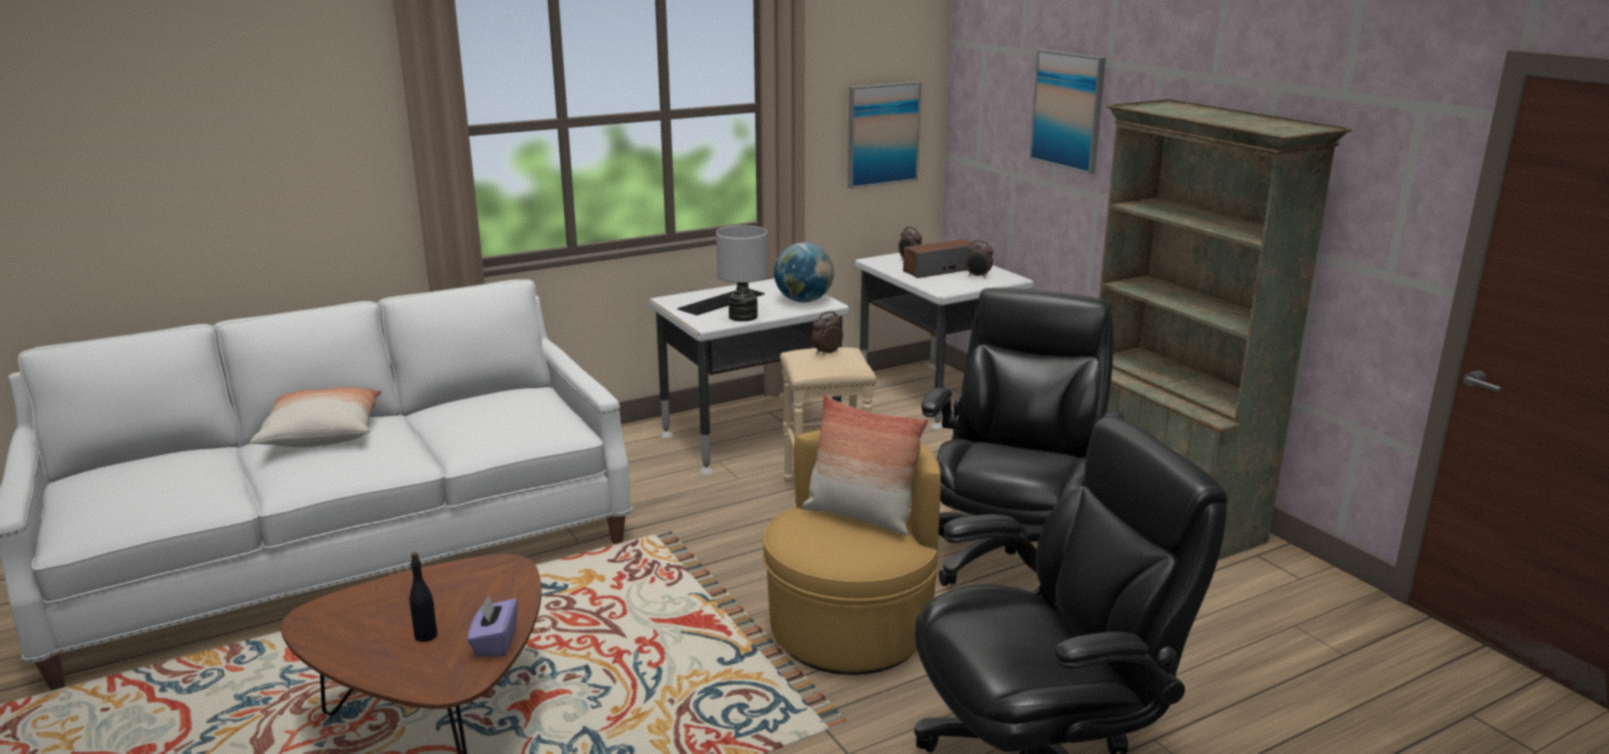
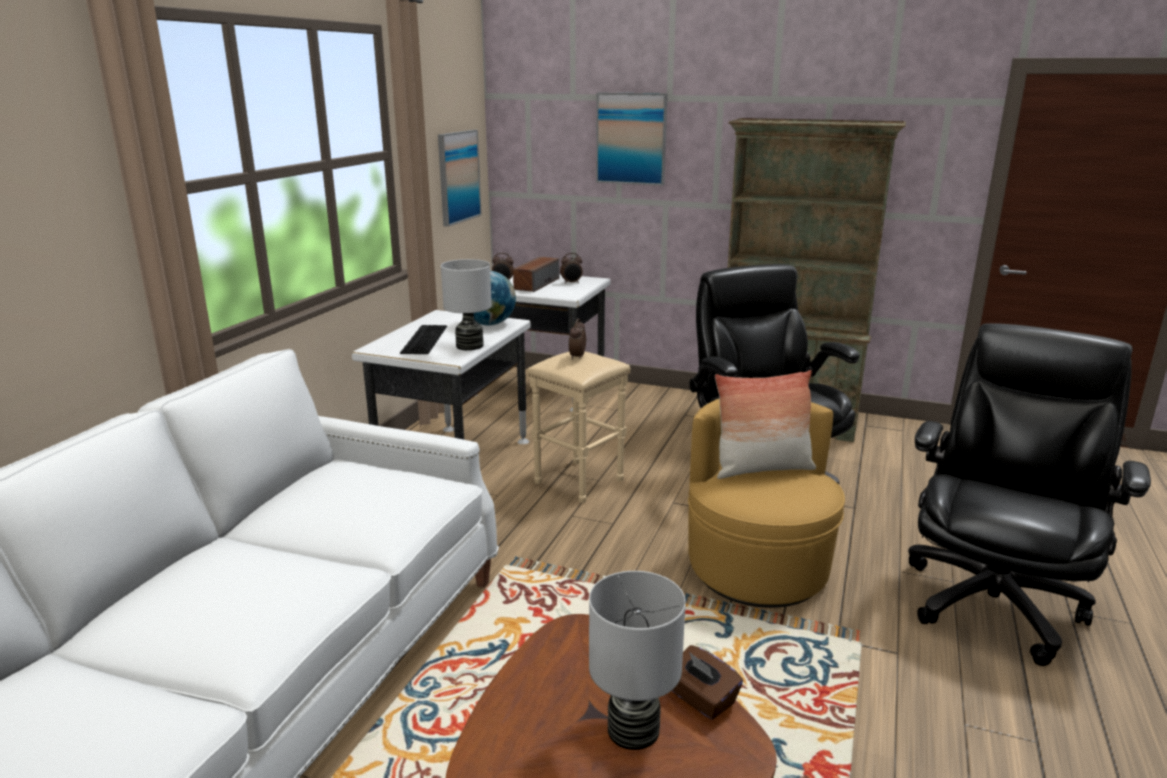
camera: 40 degrees left, 0 degrees up
pillow [250,387,382,447] -> none
black bottle [409,552,437,642] -> grey table lamp [589,571,686,750]
purple tissue box [467,595,518,656] -> brown tissue box [672,645,743,720]

